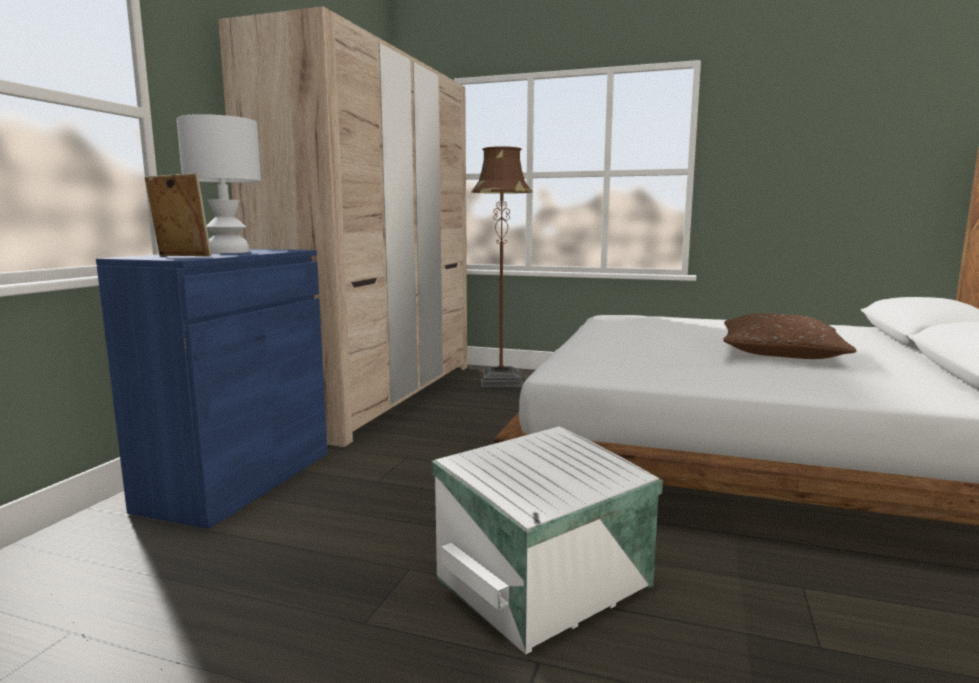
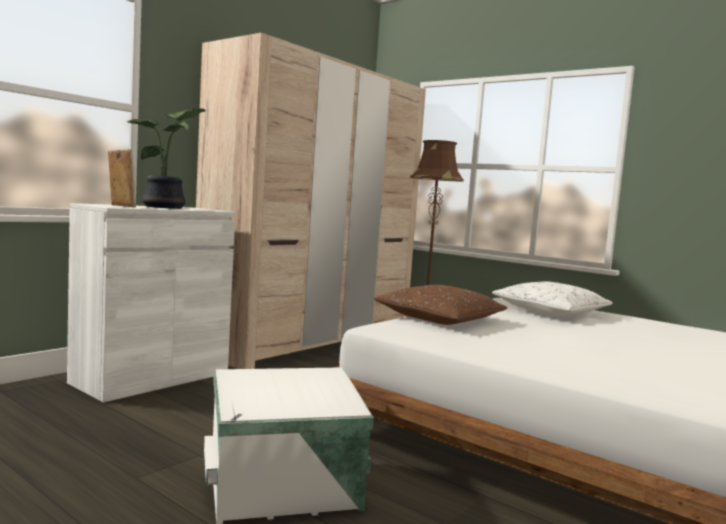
camera: 20 degrees right, 5 degrees down
blue cabinet [96,249,328,529] -> white cabinet [67,203,235,403]
white table lamp [177,114,261,253] -> potted plant [127,108,206,209]
brown pillow [723,313,857,359] -> brown pillow moved to [374,285,507,325]
none -> white pillow [492,281,613,316]

